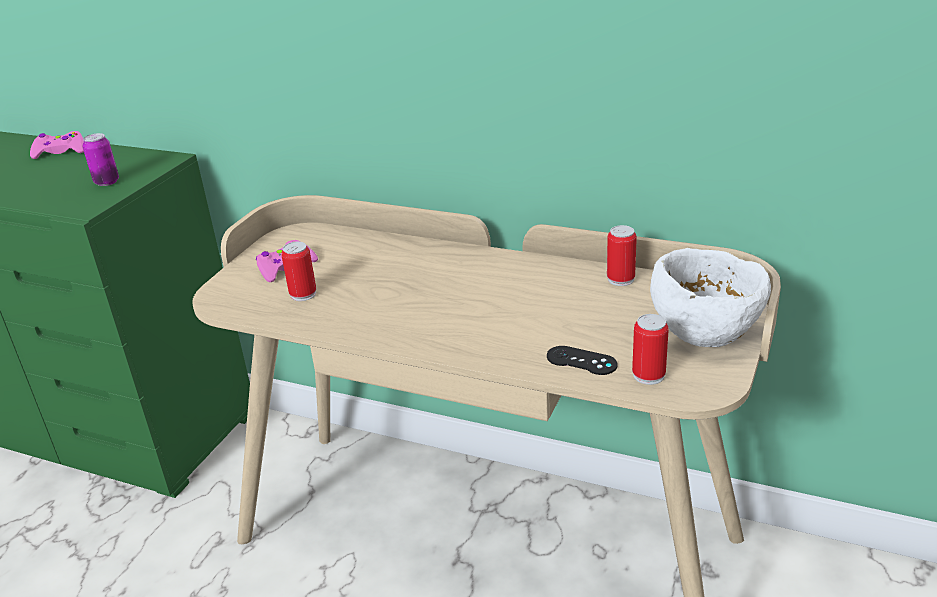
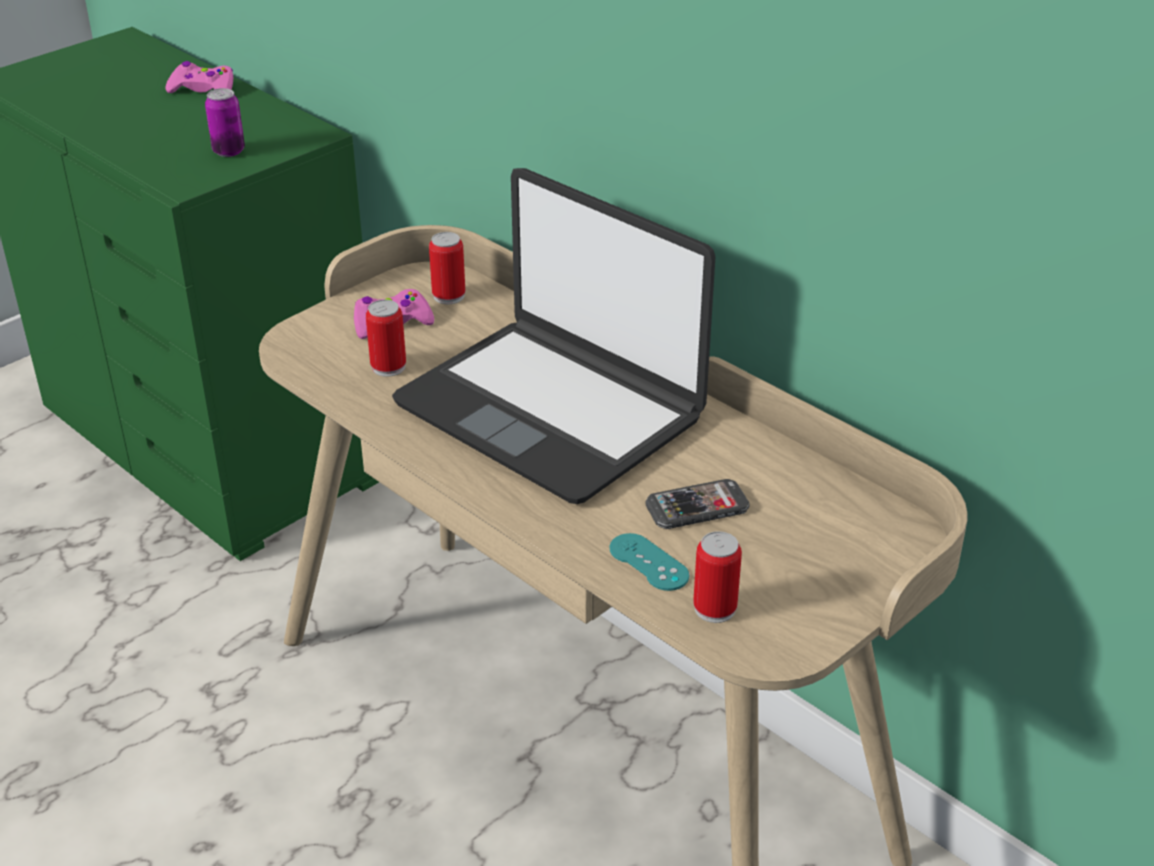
camera: 20 degrees right, 5 degrees up
black game controller [547,346,618,375] -> turquoise game controller [610,533,689,591]
can [607,225,637,286] -> can moved to [429,232,465,304]
white bowl [650,248,771,347] -> none
none -> laptop [392,168,715,504]
none -> phone [645,479,750,529]

